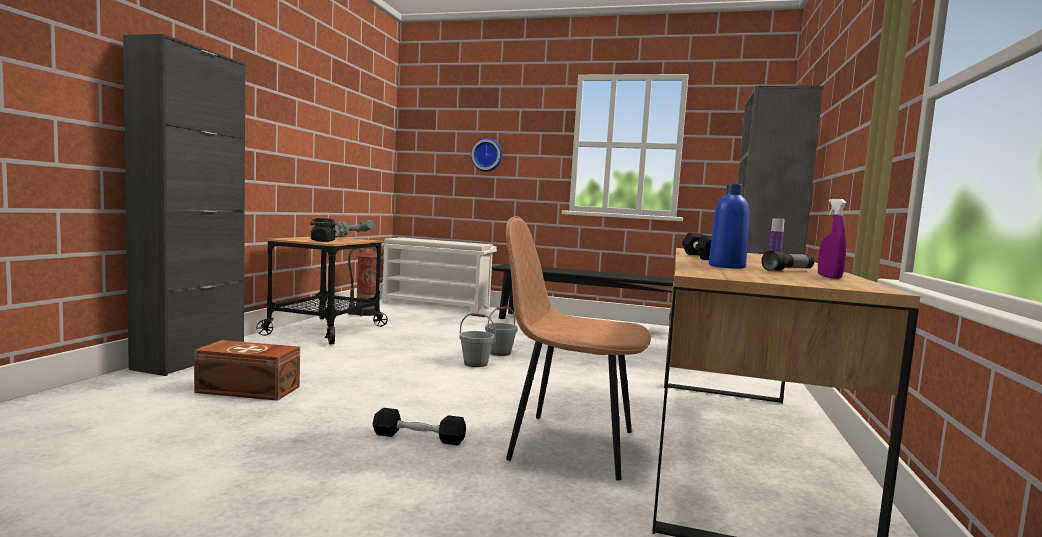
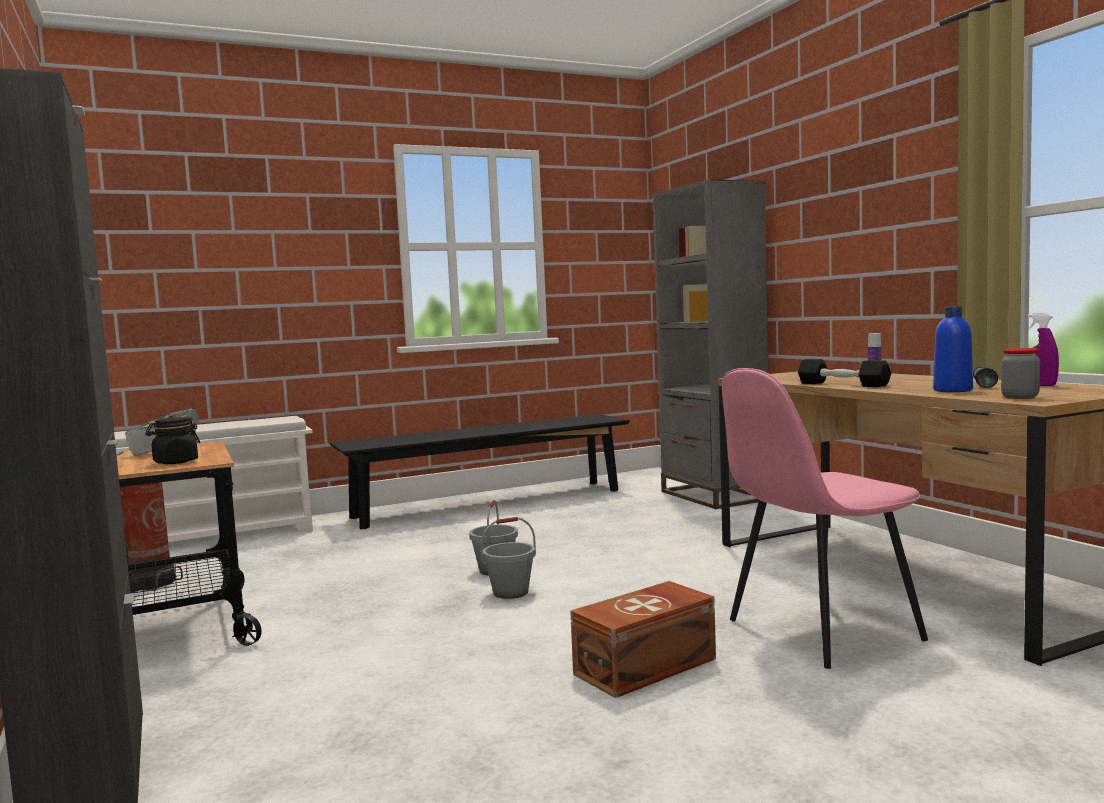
camera: 40 degrees left, 0 degrees up
brown storage box [194,340,300,401] -> brown storage box moved to [570,581,716,698]
black dumbbell [373,408,466,445] -> none
wall clock [471,138,502,172] -> none
brown chair [506,216,651,480] -> pink chair [722,368,928,669]
none -> jar [1001,348,1040,399]

